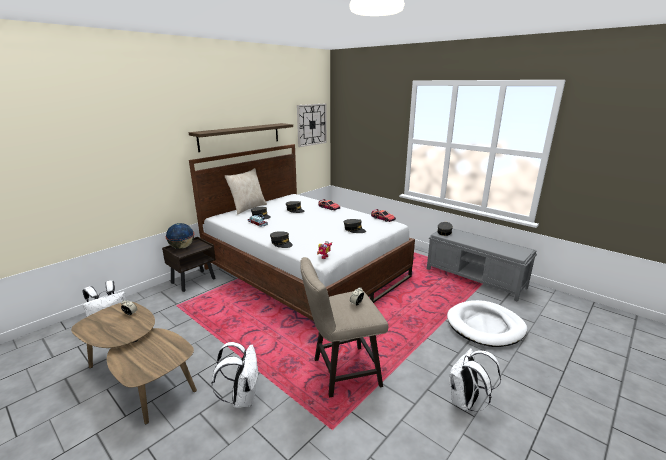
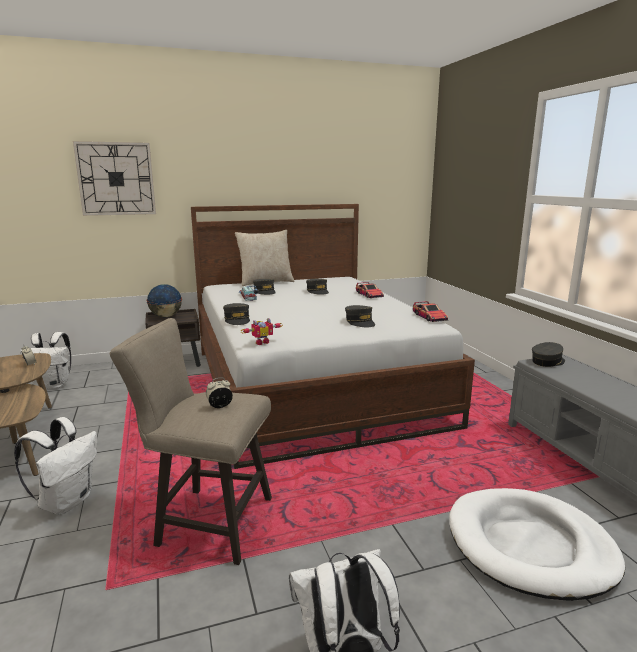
camera: 30 degrees right, 5 degrees down
shelf [189,123,293,152] -> none
wall clock [297,103,327,147] -> wall clock moved to [73,141,156,216]

